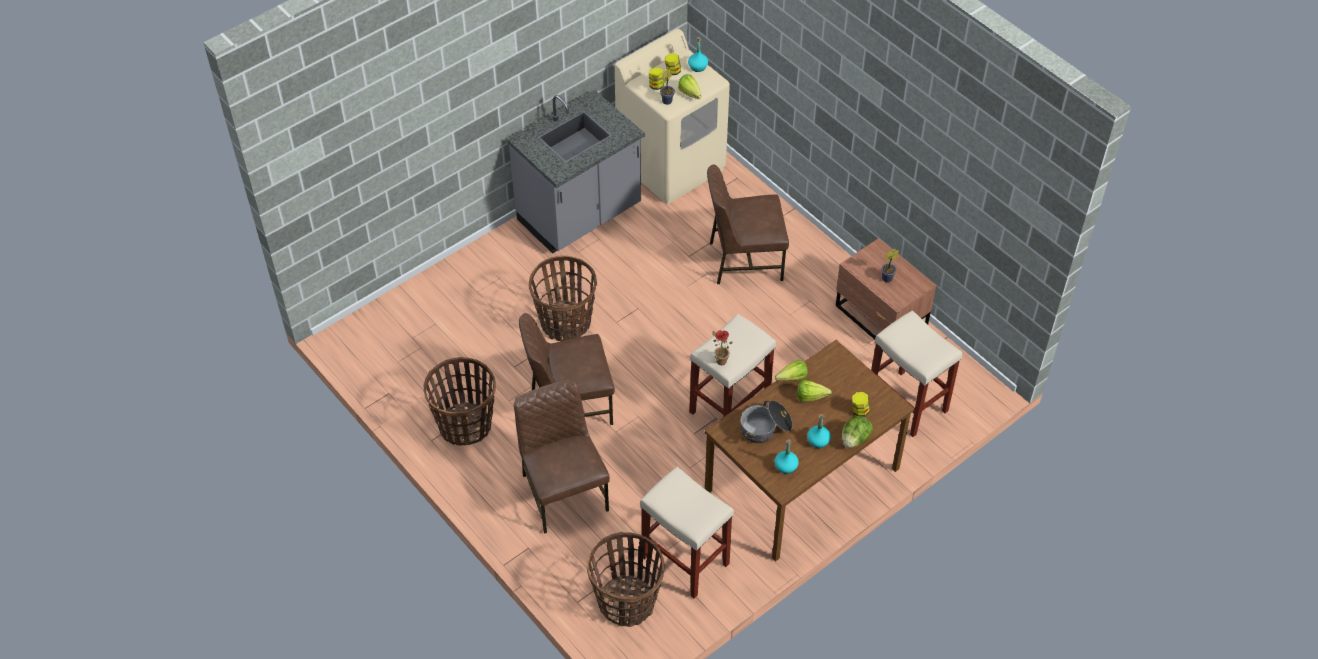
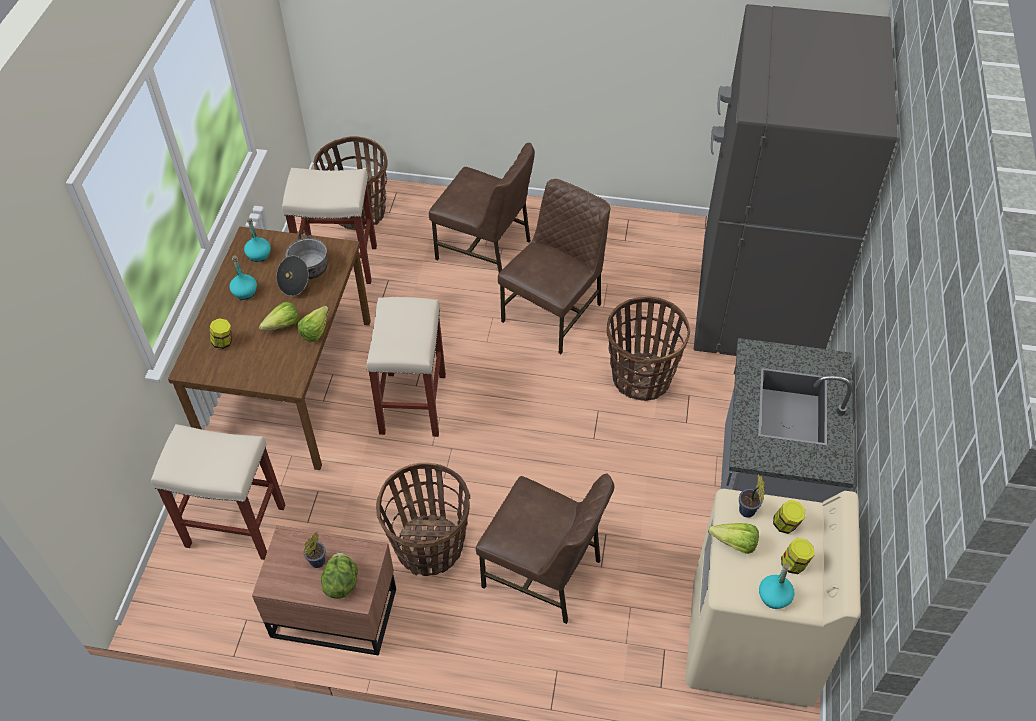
camera: 140 degrees right, 0 degrees up
basket [423,357,496,445] -> basket moved to [376,463,470,576]
brown chair [707,165,789,284] -> brown chair turned 75 degrees clockwise [476,473,614,624]
potted plant [712,330,733,365] -> none
lettuce [842,416,873,448] -> lettuce moved to [321,552,358,599]
none -> grey fridge [694,4,898,356]

